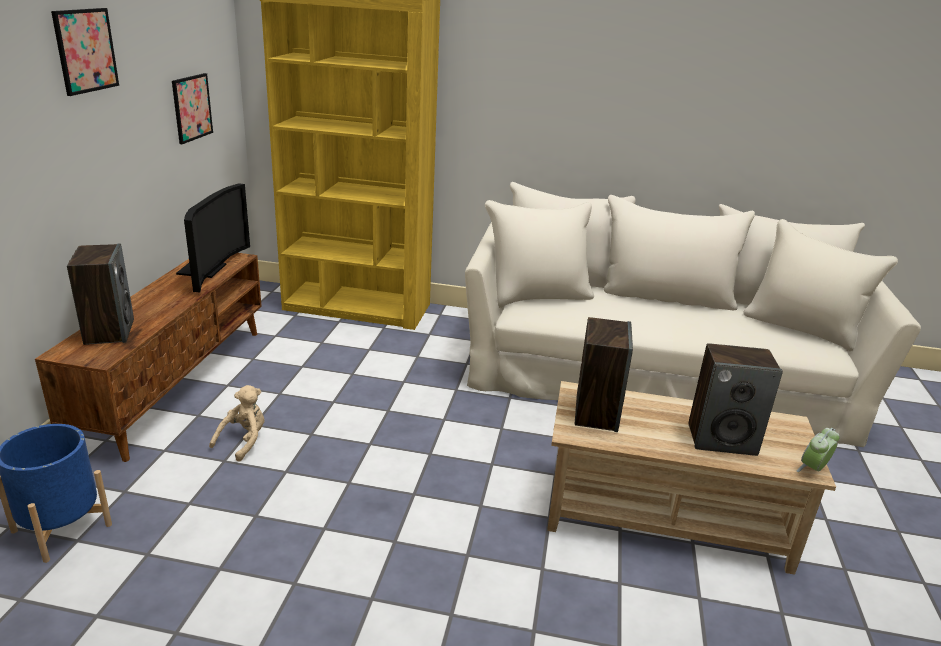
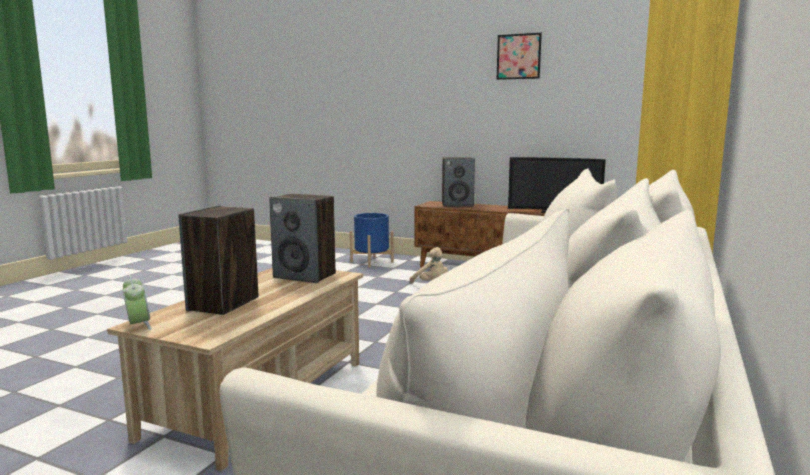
camera: 105 degrees right, 15 degrees down
picture [172,73,213,144] -> none

